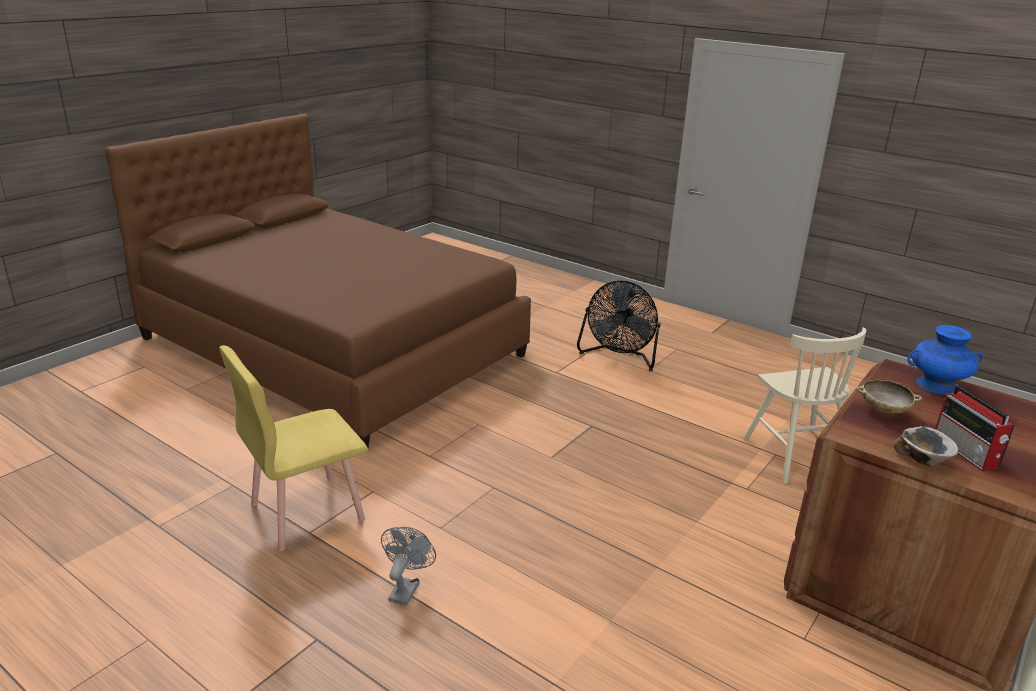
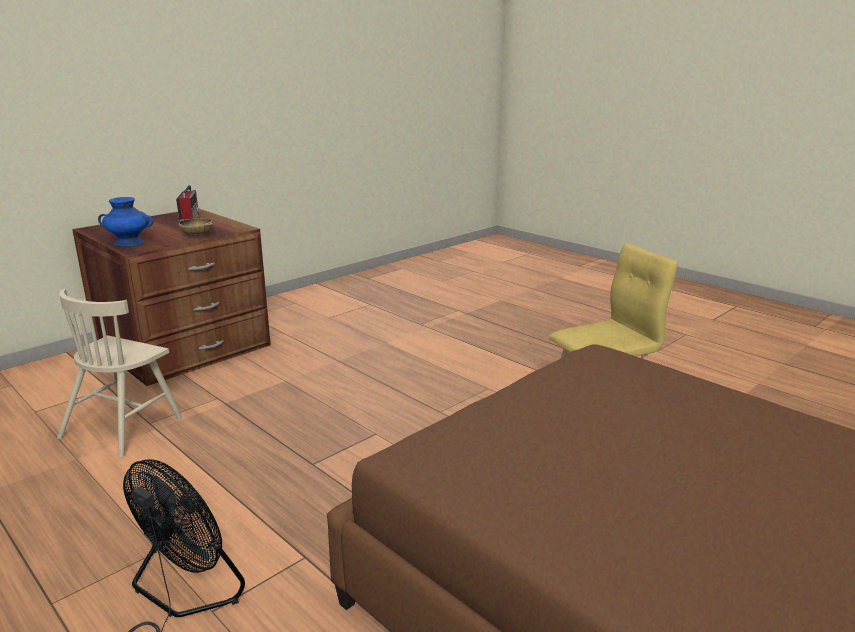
camera: 170 degrees left, 5 degrees down
grey fan [381,527,436,606] -> none
beige chair [743,327,866,484] -> beige chair turned 150 degrees counterclockwise [57,289,182,458]
bowl [894,426,959,466] -> none

